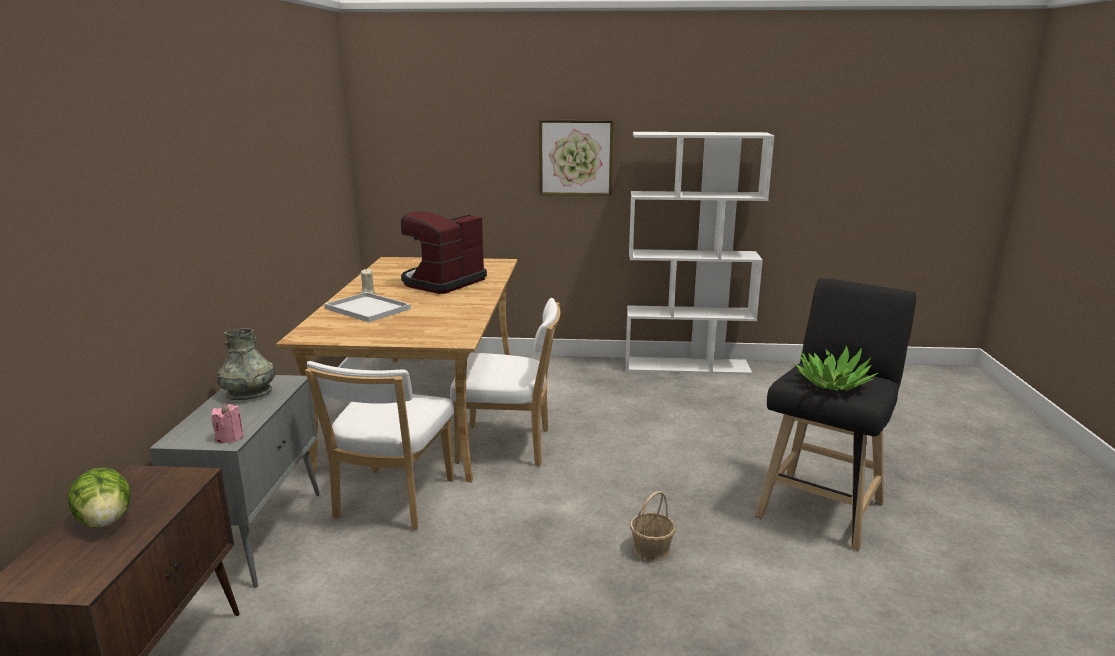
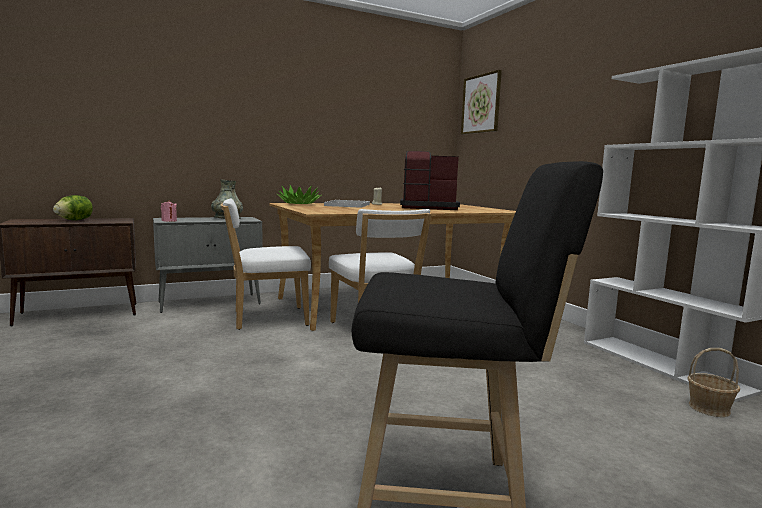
camera: 60 degrees right, 10 degrees down
picture [539,120,614,196] -> picture moved to [461,70,502,135]
basket [630,491,676,562] -> basket moved to [687,348,740,417]
potted plant [793,346,878,390] -> potted plant moved to [277,185,321,204]

